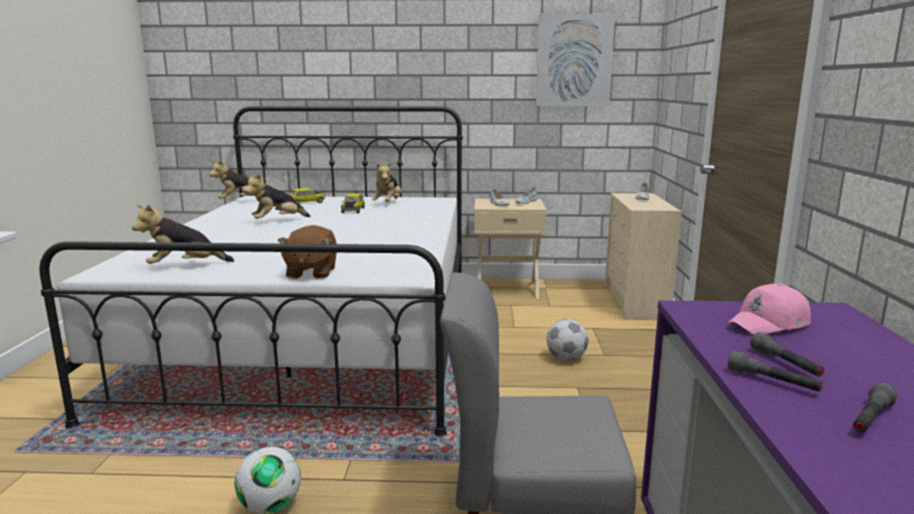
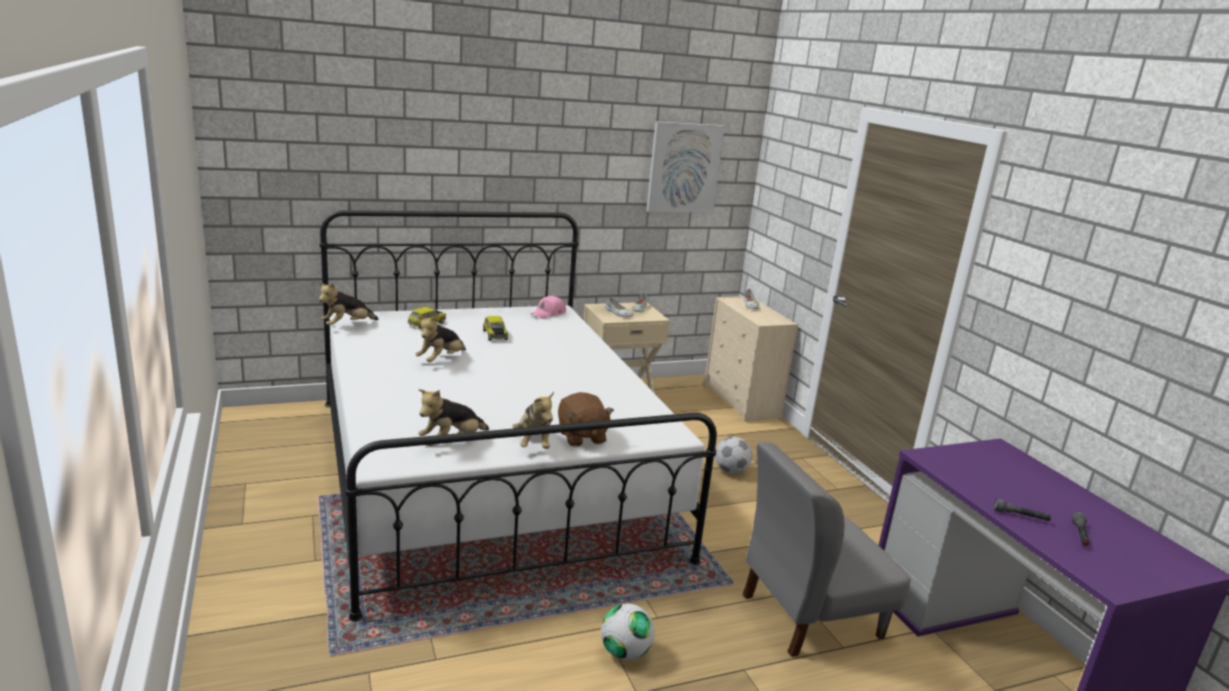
camera: 25 degrees left, 5 degrees up
plush toy [372,162,402,202] -> plush toy moved to [512,392,554,449]
pink cap [727,283,811,335] -> pink cap moved to [531,296,566,319]
grey flashlight [750,332,824,377] -> none

